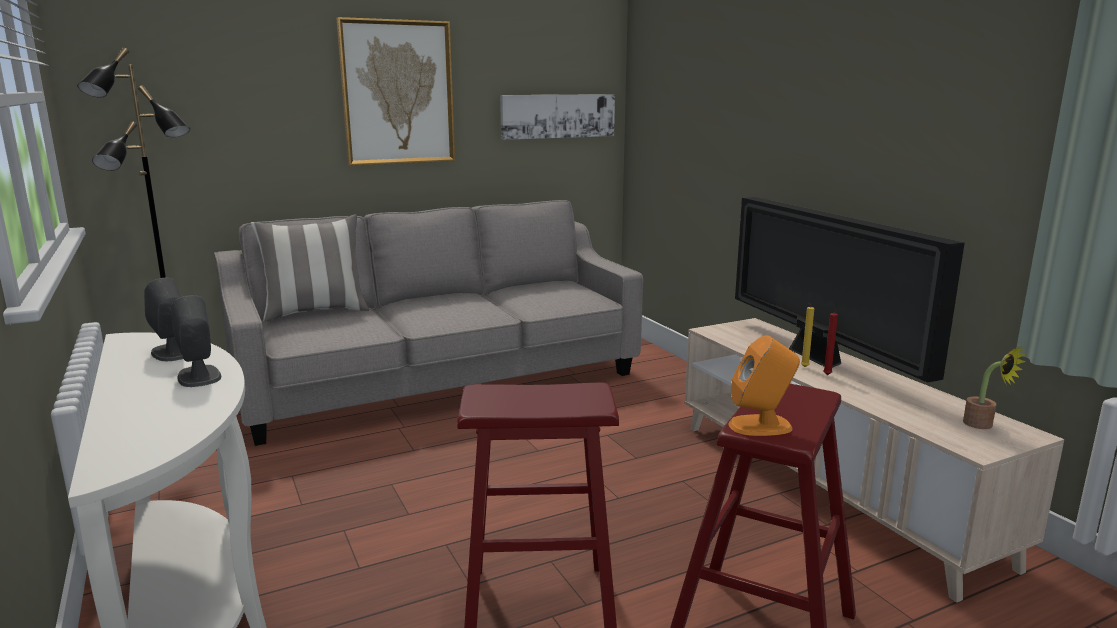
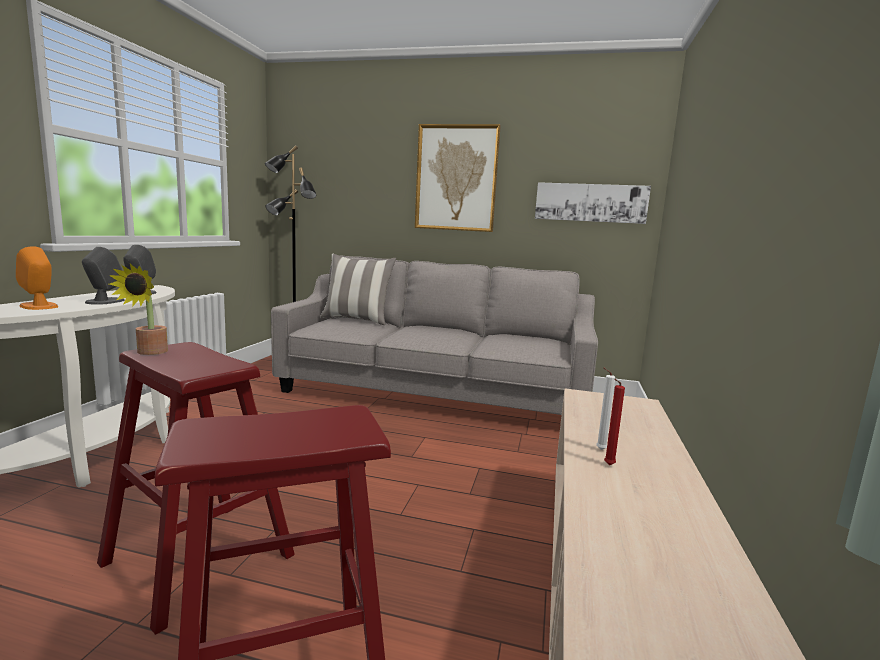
camera: 40 degrees right, 5 degrees down
orange speaker [728,336,800,436] -> orange speaker moved to [16,246,59,310]
television [735,197,965,383] -> none
yellow candle [801,302,815,367] -> white candle [596,367,615,450]
potted plant [963,346,1026,429] -> potted plant moved to [109,264,168,355]

